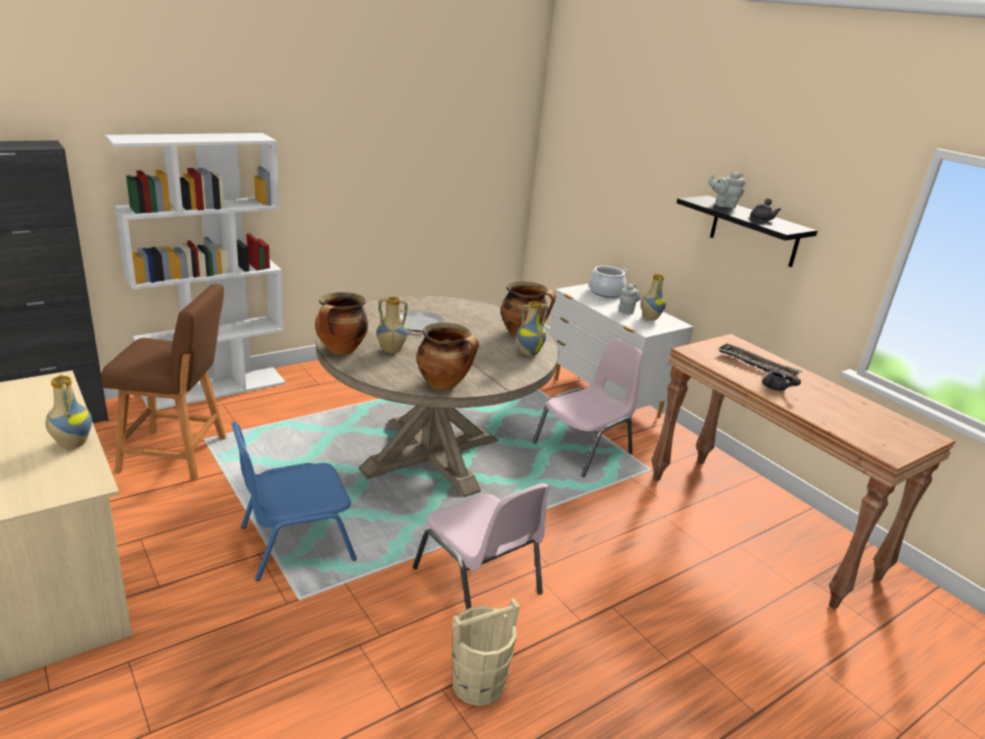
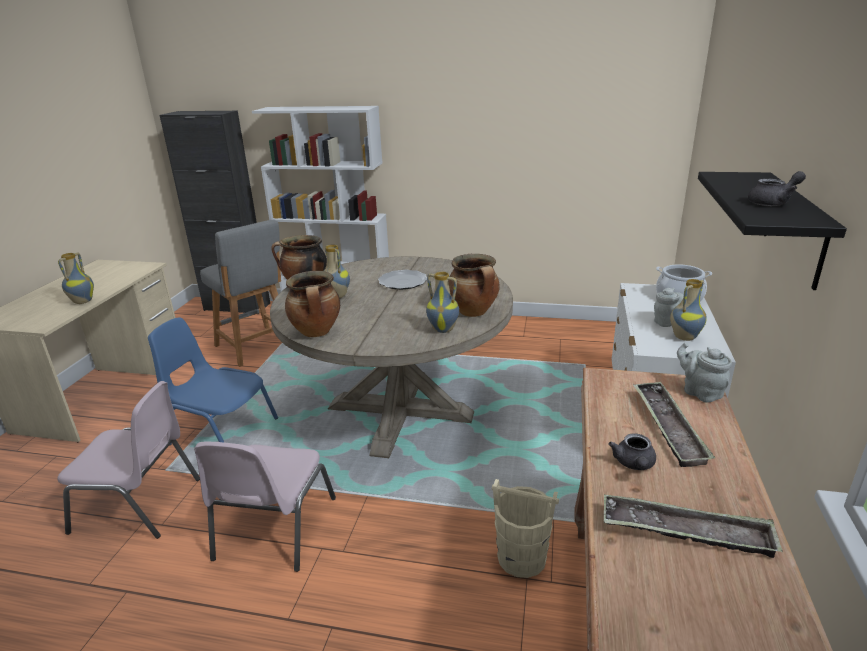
camera: 50 degrees right, 0 degrees up
brown stool [101,284,226,481] -> grey stool [200,220,281,367]
beige bucket [452,598,520,706] -> beige bucket moved to [492,479,559,578]
pink chair [533,339,643,477] -> pink chair moved to [58,381,200,539]
grey teapot [708,172,746,208] -> grey teapot moved to [677,343,732,403]
none -> tray [604,494,783,558]

